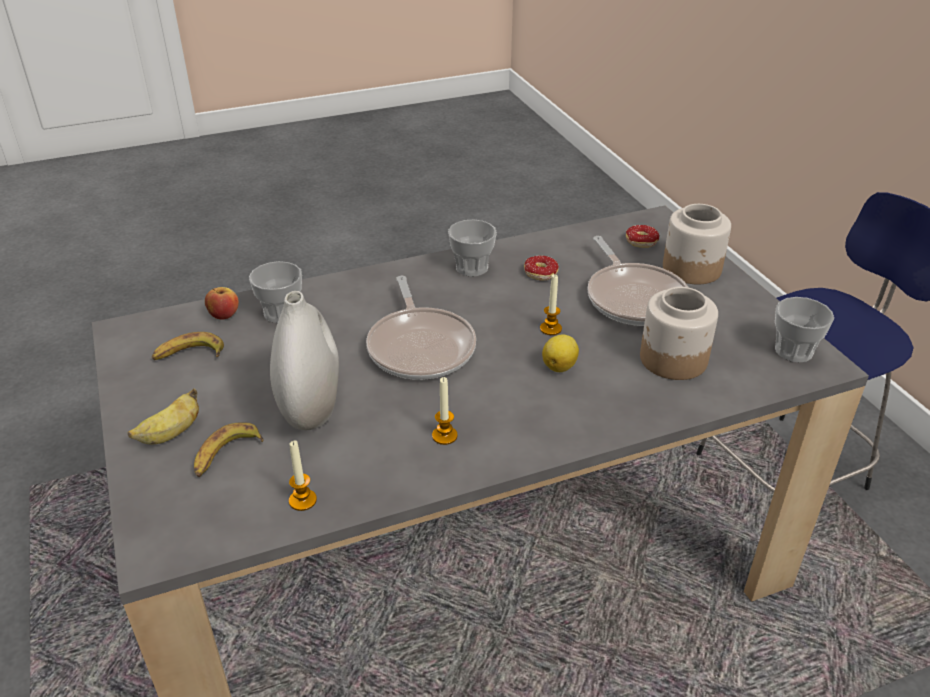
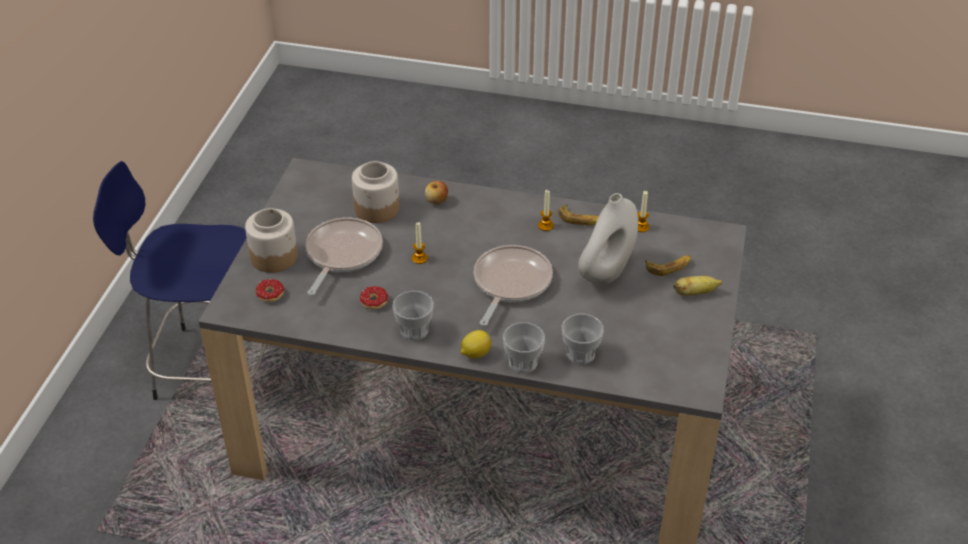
camera: 145 degrees left, 5 degrees up
banana [152,332,224,360] -> banana moved to [558,204,599,225]
apple [205,287,239,320] -> apple moved to [425,181,448,205]
lemon [542,334,579,372] -> lemon moved to [461,330,491,359]
cup [775,297,834,362] -> cup moved to [503,322,545,373]

